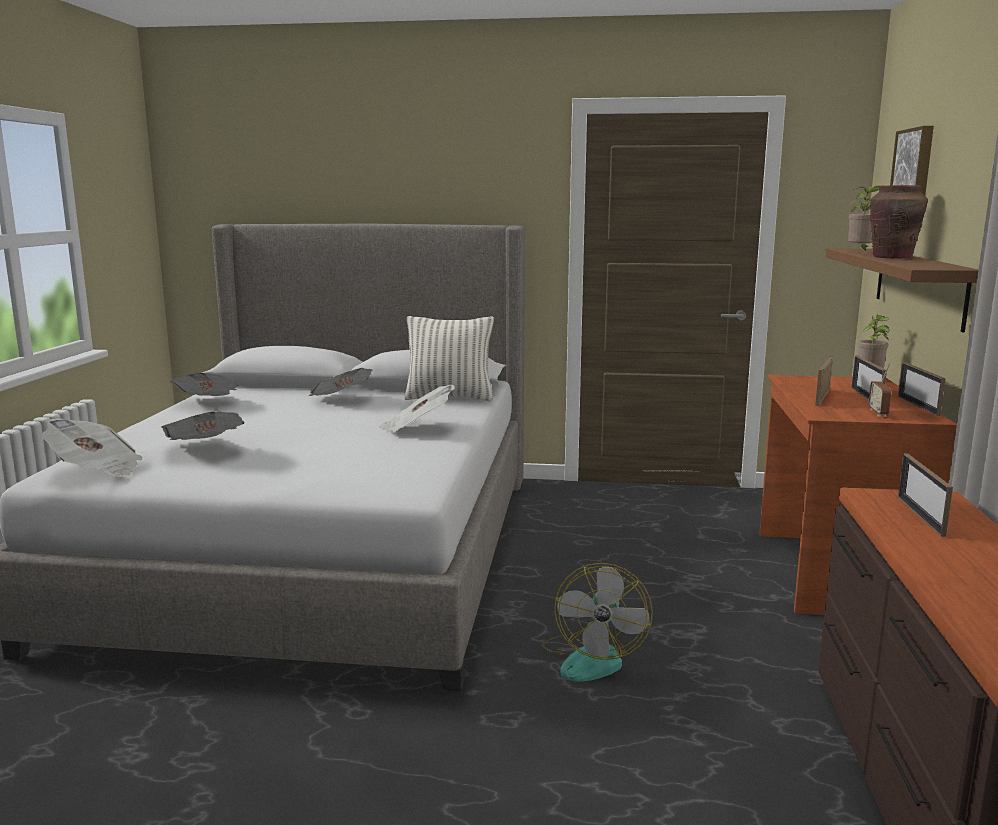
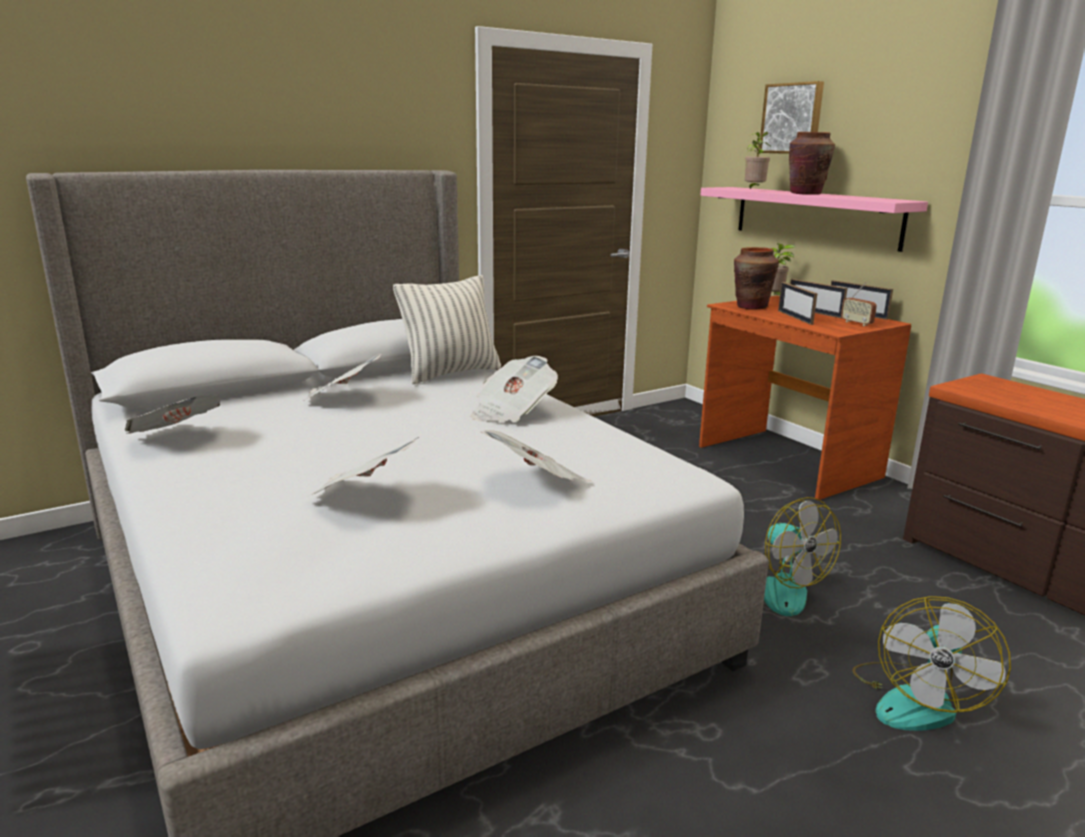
camera: 40 degrees left, 5 degrees up
newspaper [42,418,143,477] -> newspaper moved to [481,430,592,482]
brown shelf [826,248,979,333] -> pink shelf [700,187,928,252]
picture frame [898,453,953,537] -> none
none -> brown vase [734,247,779,310]
none -> fan [852,596,1011,731]

